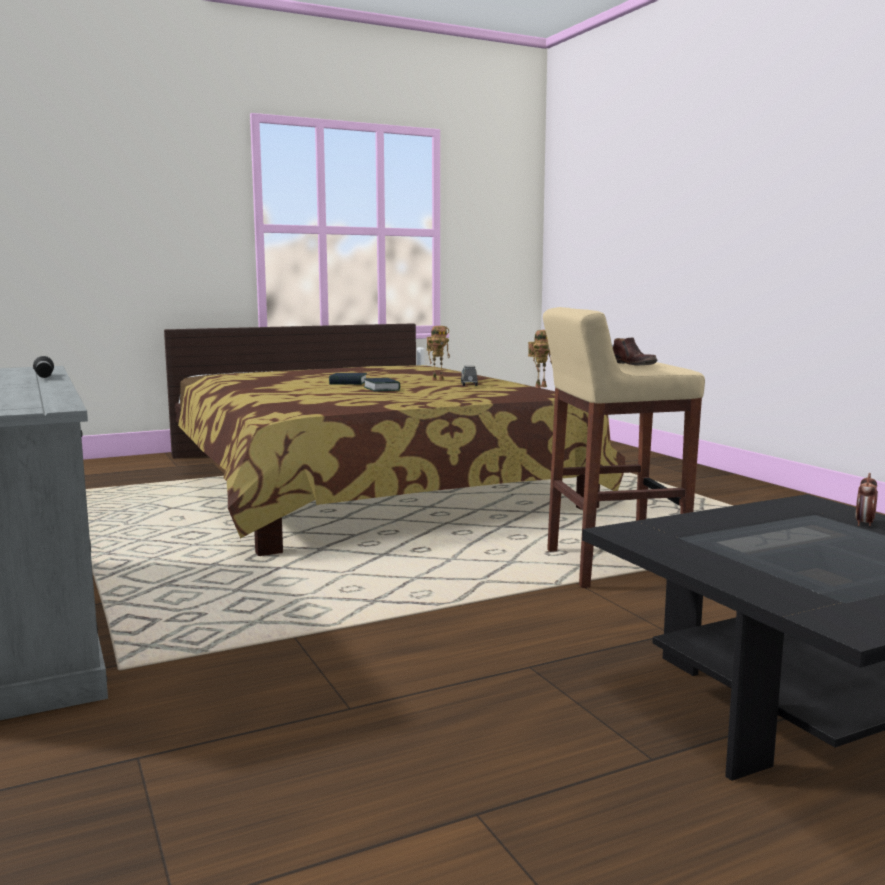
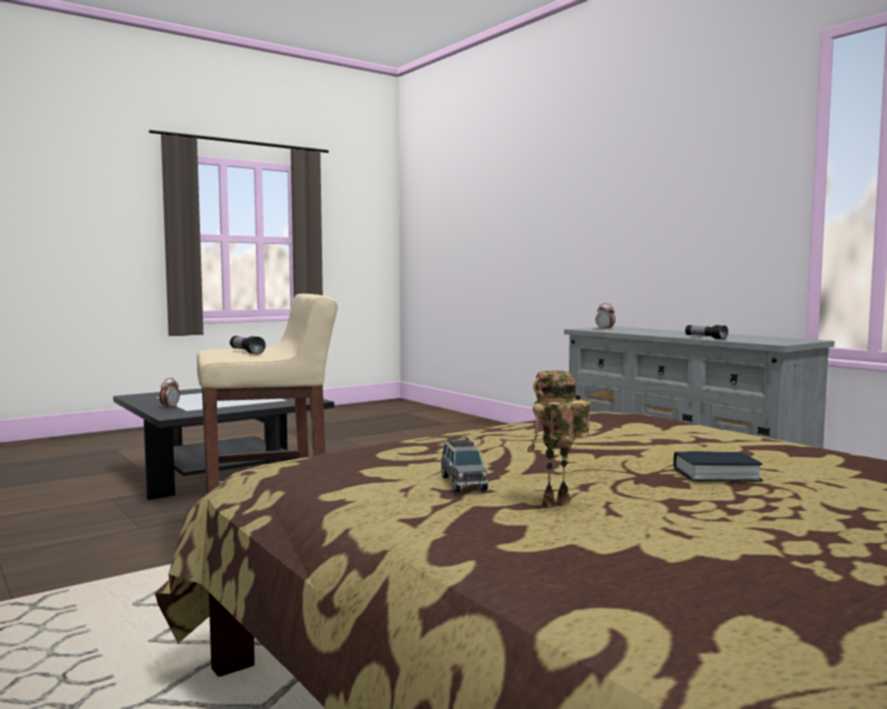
camera: 170 degrees right, 5 degrees down
book [364,378,400,392] -> none
toy robot [528,330,552,388] -> none
brown shoe [613,338,657,365] -> flashlight [230,336,266,355]
none -> alarm clock [596,303,615,330]

